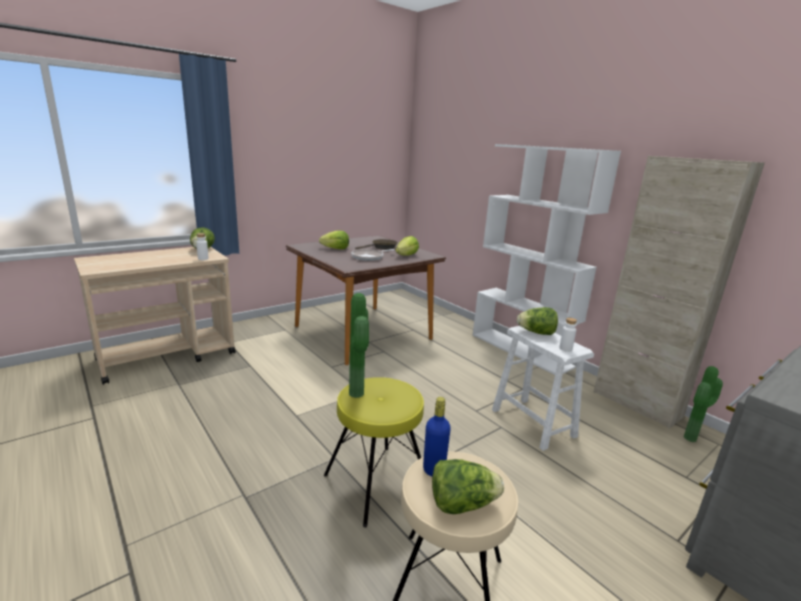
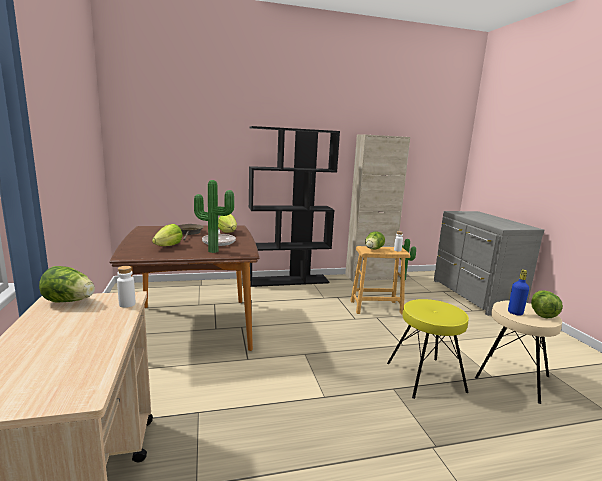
camera: 65 degrees left, 5 degrees down
potted plant [349,293,369,398] -> potted plant moved to [194,180,234,253]
white bookcase [473,144,621,375] -> black bookcase [249,126,340,287]
white stool [492,326,594,451] -> brown stool [350,246,410,314]

